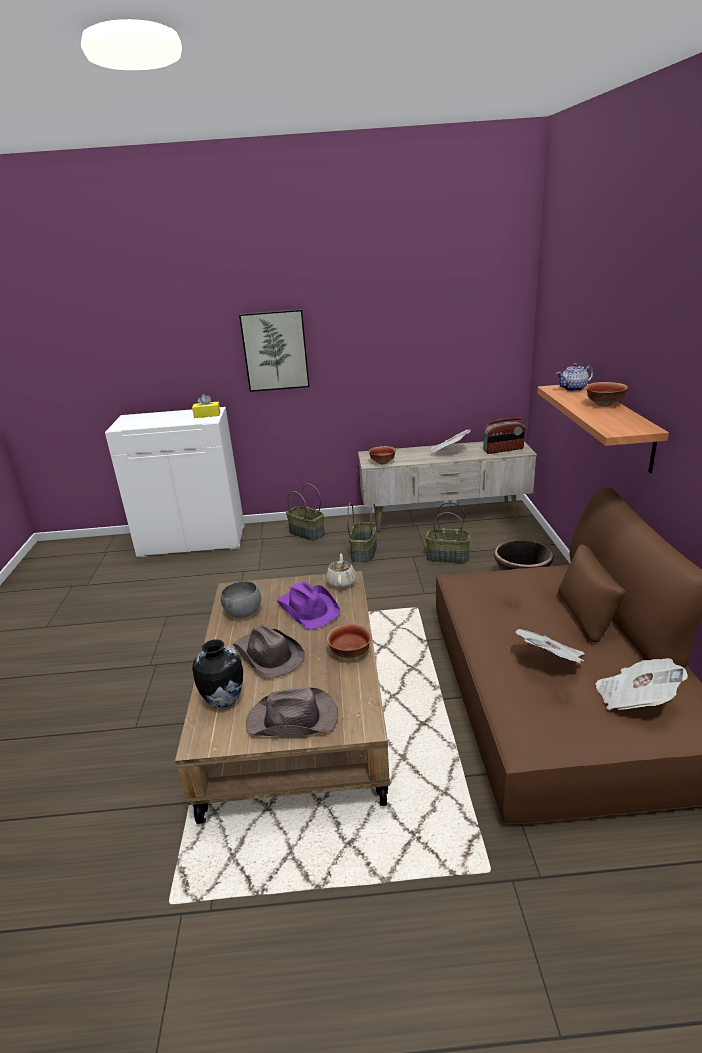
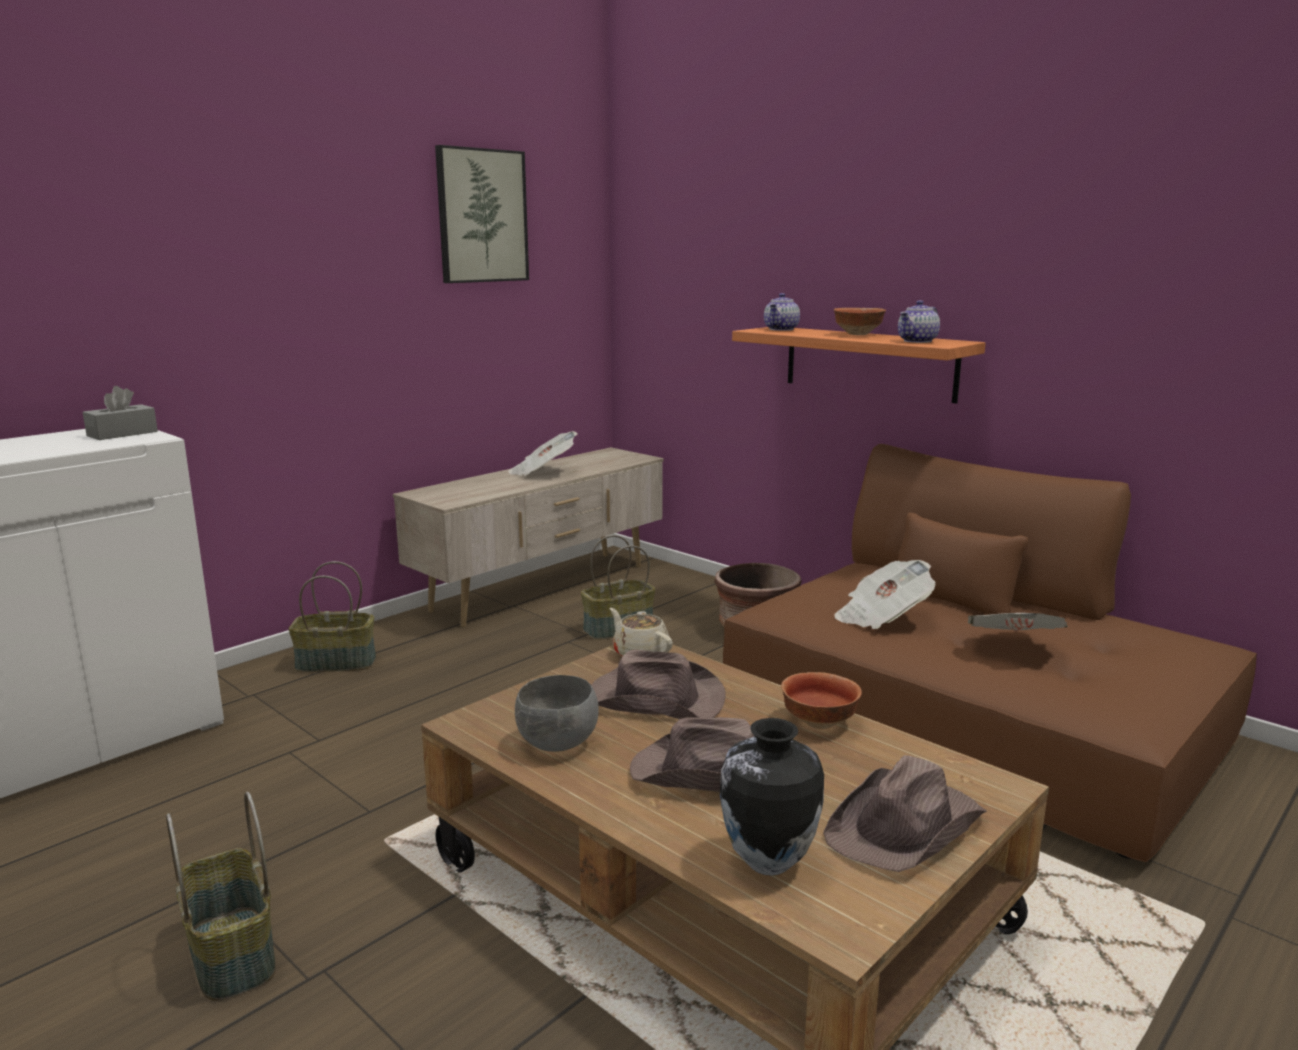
camera: 45 degrees left, 10 degrees down
yellow tissue box [192,394,220,418] -> grey tissue box [83,386,158,440]
picture [239,309,309,392] -> picture moved to [435,145,529,283]
purple hat [277,581,340,630] -> brown hat [591,650,726,719]
basket [347,503,377,563] -> basket moved to [166,792,276,1001]
bowl [369,446,396,464] -> none
radio [483,417,525,454] -> none
newspaper [595,658,688,710] -> newspaper moved to [834,560,935,629]
none -> teapot [898,300,940,343]

